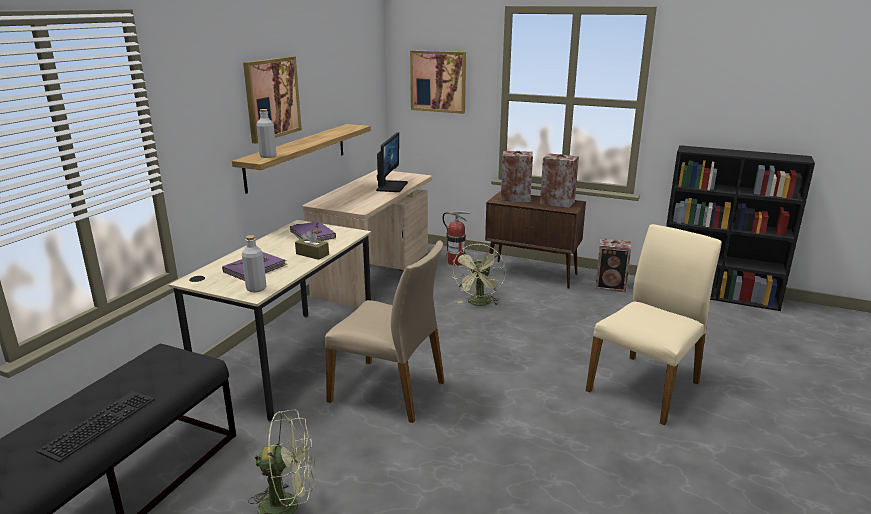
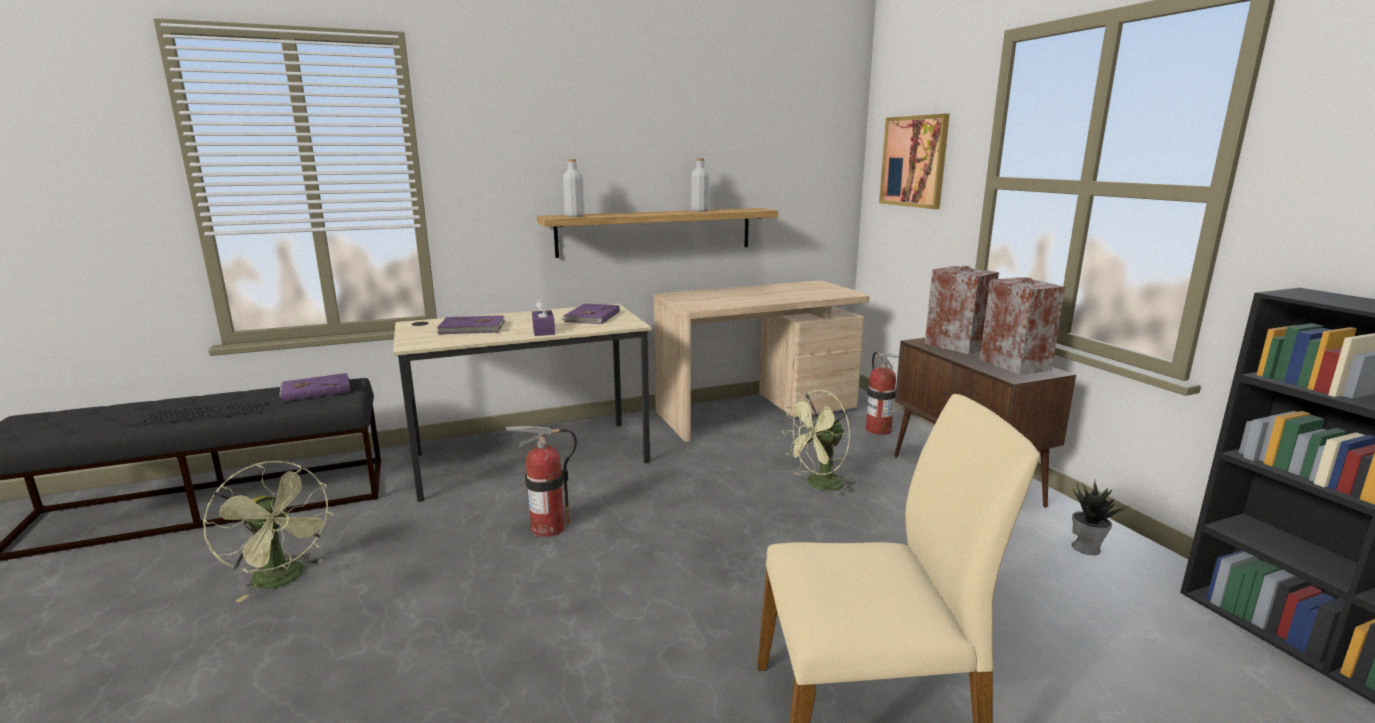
camera: 45 degrees right, 5 degrees down
grey bottle [242,235,266,292] -> grey bottle moved to [691,158,709,212]
picture [243,56,302,144] -> none
brown tissue box [295,230,329,260] -> purple tissue box [532,299,555,336]
beige chair [325,240,444,423] -> fire extinguisher [505,426,577,537]
monitor [376,132,408,192] -> none
speaker [595,238,631,292] -> potted plant [1072,479,1131,555]
none -> purple book [279,373,351,402]

